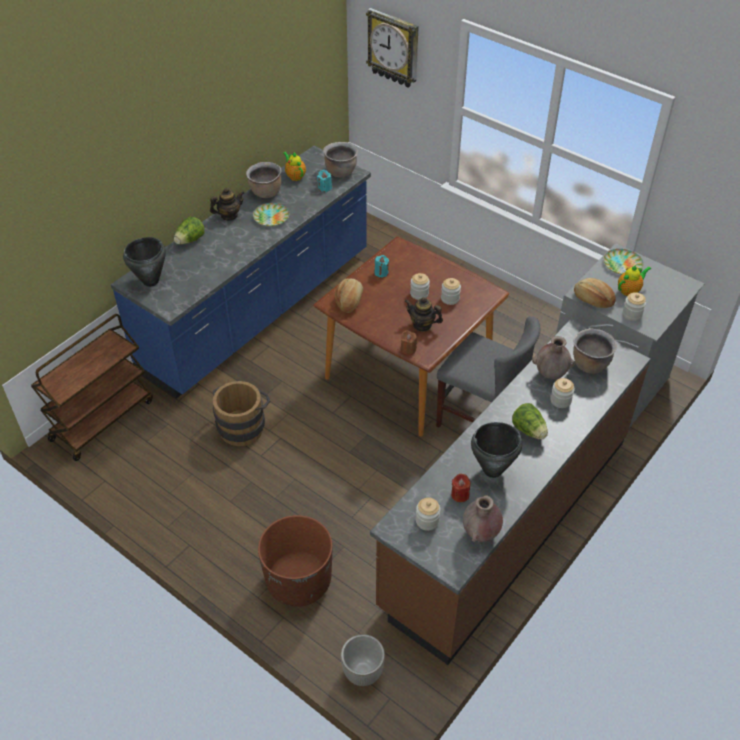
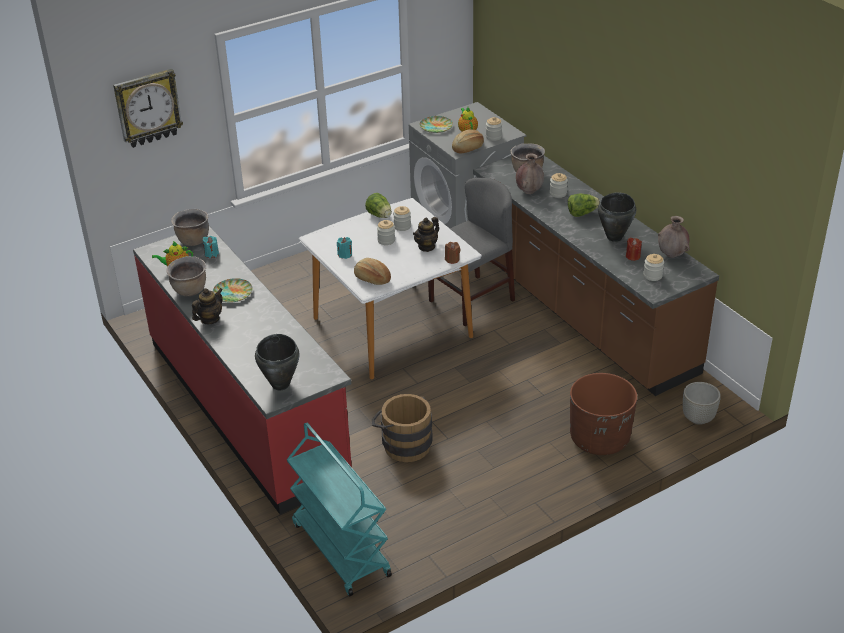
camera: 70 degrees left, 10 degrees down
brown cart [31,314,153,461] -> turquoise cart [287,423,392,596]
blue counter [111,146,371,399] -> red counter [133,226,352,515]
lettuce [174,217,205,245] -> lettuce moved to [365,193,392,218]
teapot [210,188,245,221] -> teapot turned 45 degrees clockwise [192,288,223,325]
brown dining table [313,237,509,437] -> white dining table [299,198,482,379]

